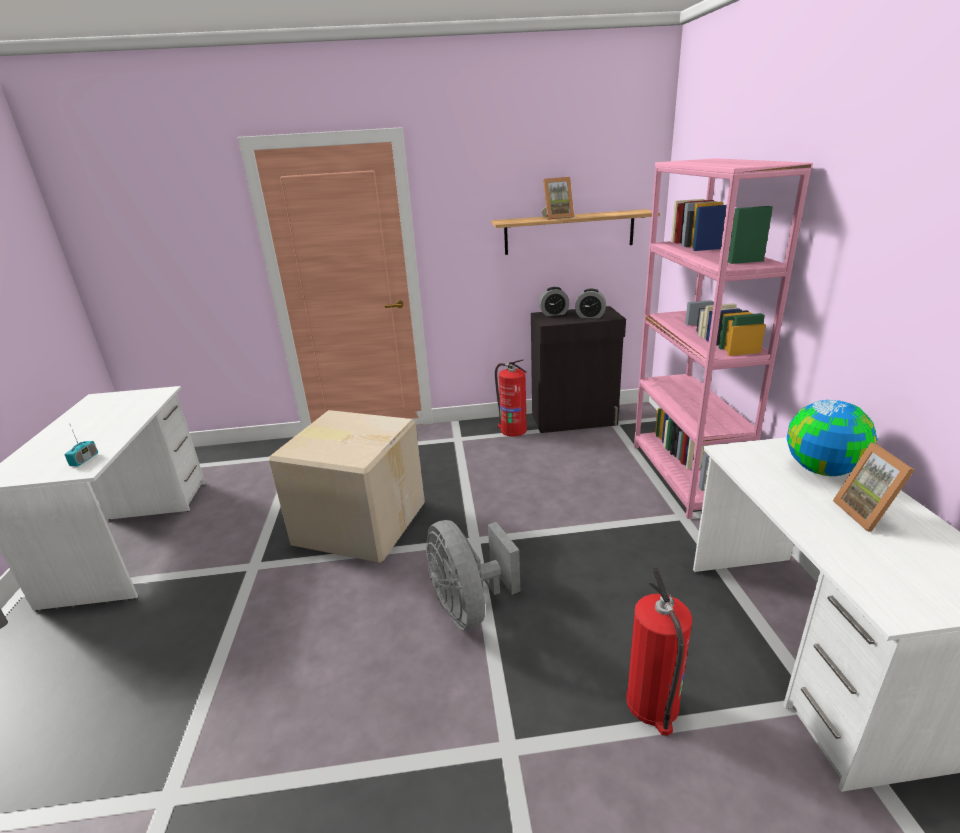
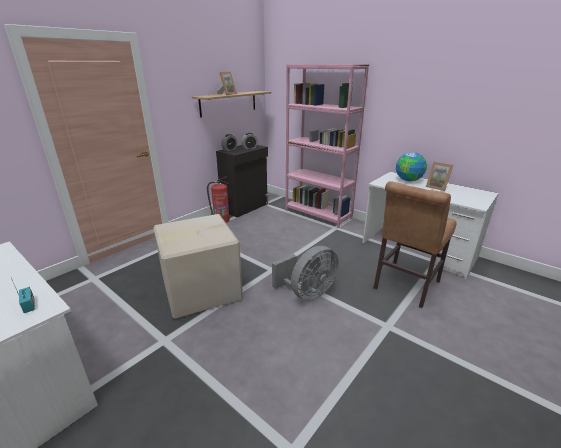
camera: 45 degrees left, 0 degrees up
grey fan [426,520,520,630] -> grey fan turned 60 degrees counterclockwise [272,246,339,301]
fire extinguisher [626,568,692,735] -> brown chair [373,181,457,308]

